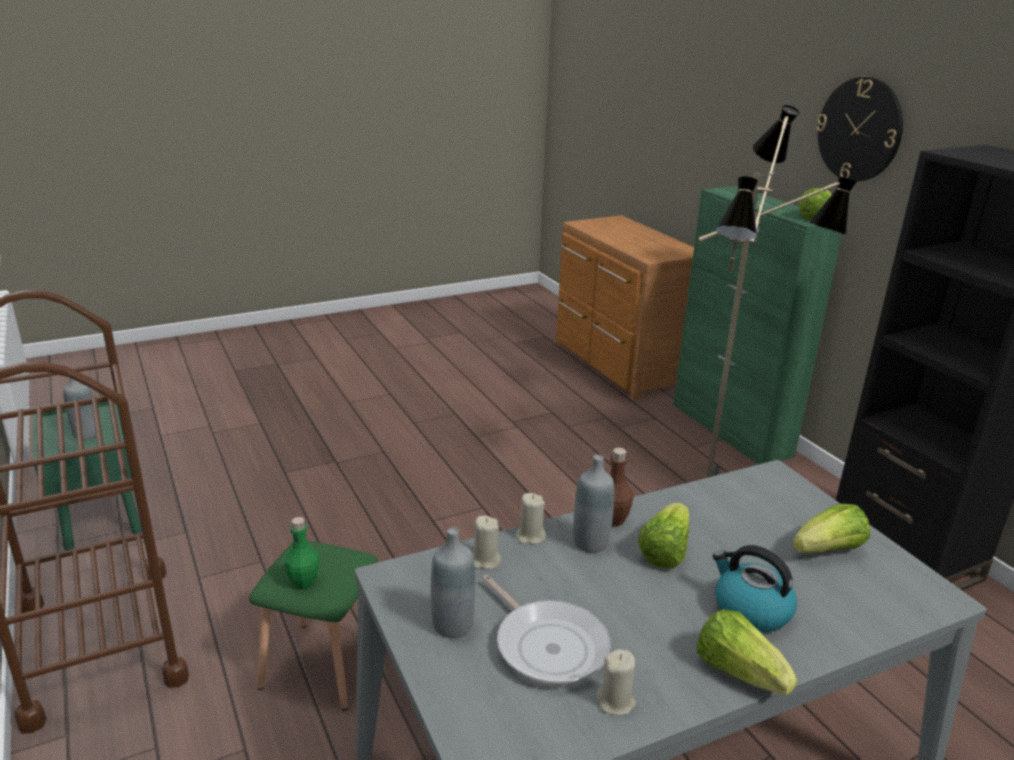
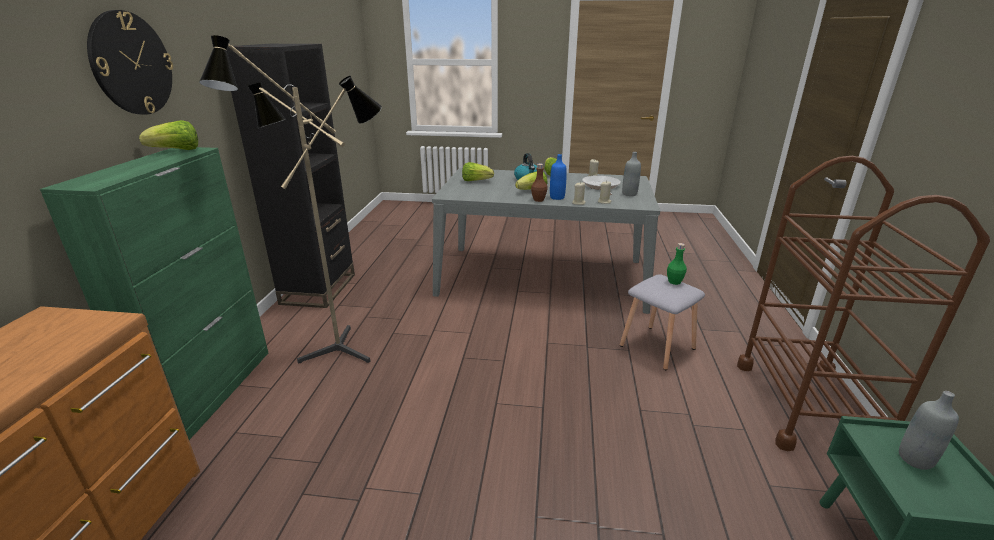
camera: 145 degrees left, 0 degrees up
green stool [249,541,378,710] -> grey stool [620,274,705,370]
grey bottle [573,455,615,553] -> blue bottle [550,154,567,200]

